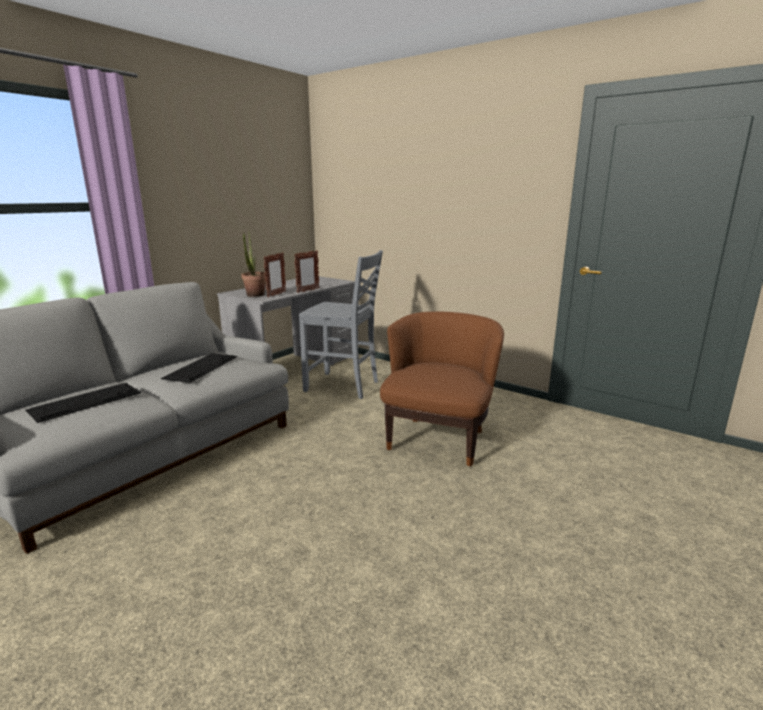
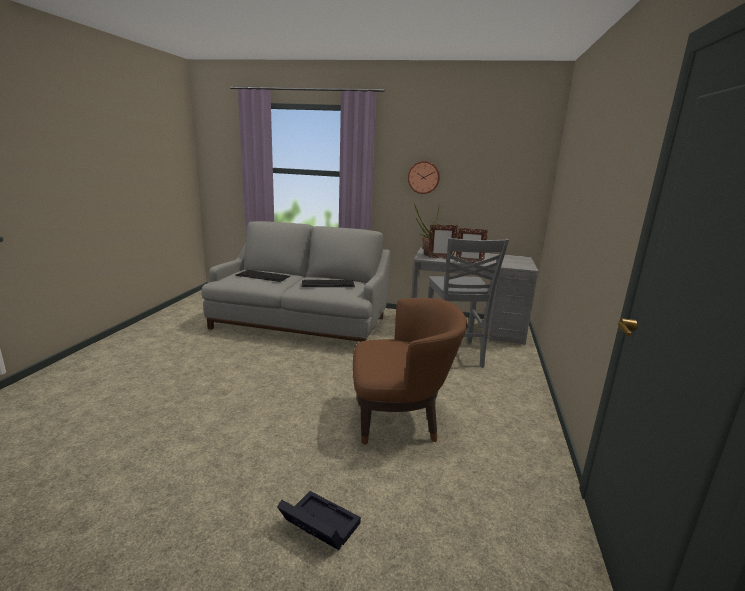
camera: 65 degrees right, 0 degrees up
none -> black storage box [277,491,361,550]
none -> wall clock [408,161,440,194]

